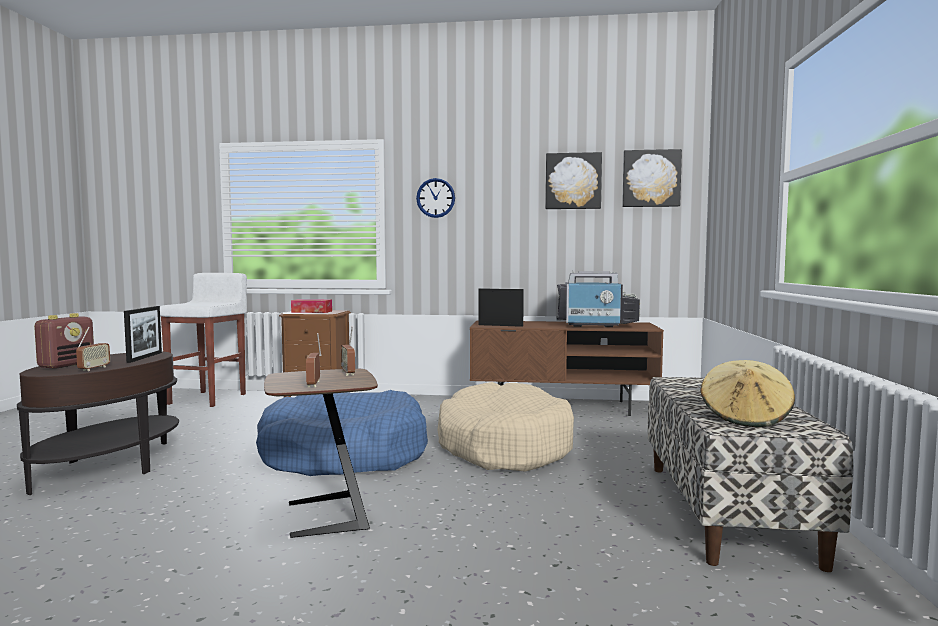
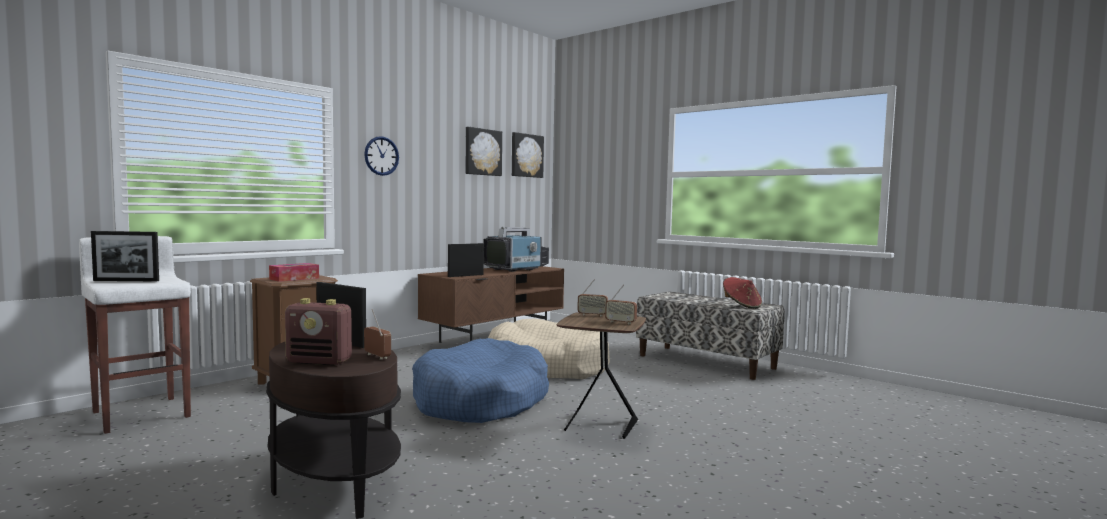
camera: 55 degrees left, 0 degrees up
radio [34,313,94,369] -> radio turned 135 degrees clockwise [285,298,352,366]
beige hat [700,360,795,427] -> red hat [723,277,762,309]
none -> picture frame [91,231,159,281]

